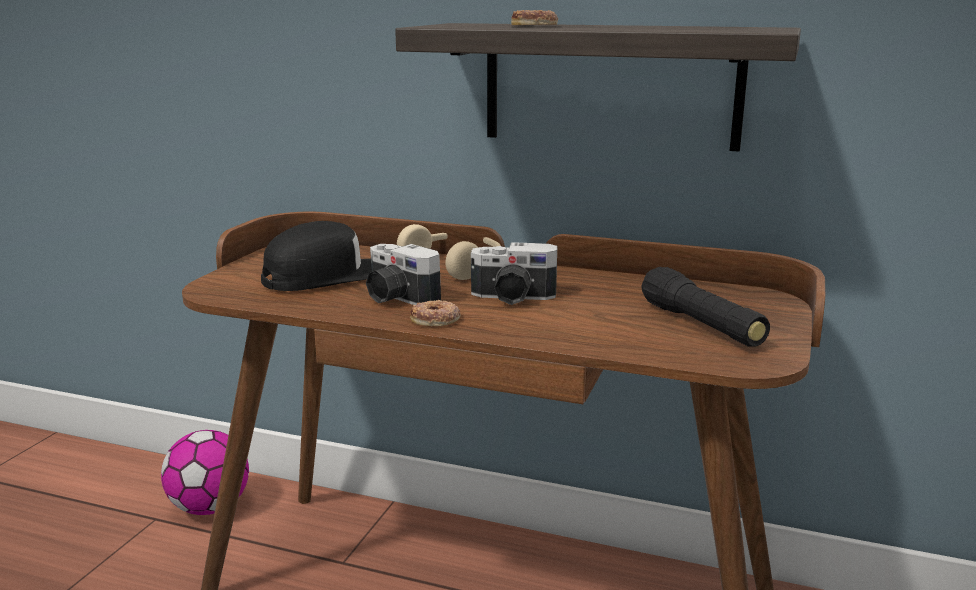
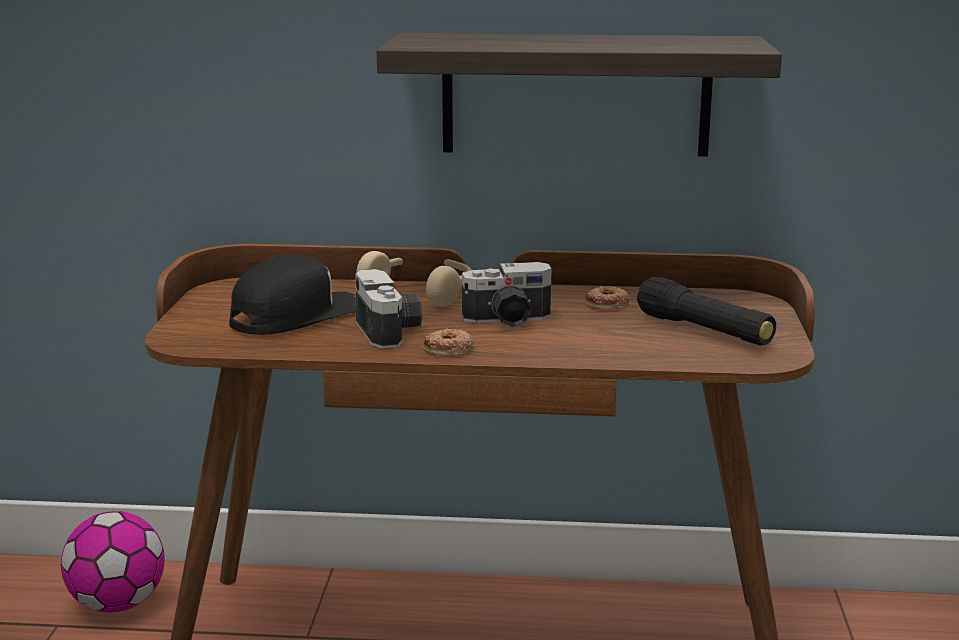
camera: 15 degrees left, 0 degrees up
camera [366,244,441,305] -> camera turned 135 degrees counterclockwise [356,269,422,349]
donut [511,10,558,25] -> donut moved to [586,286,629,310]

